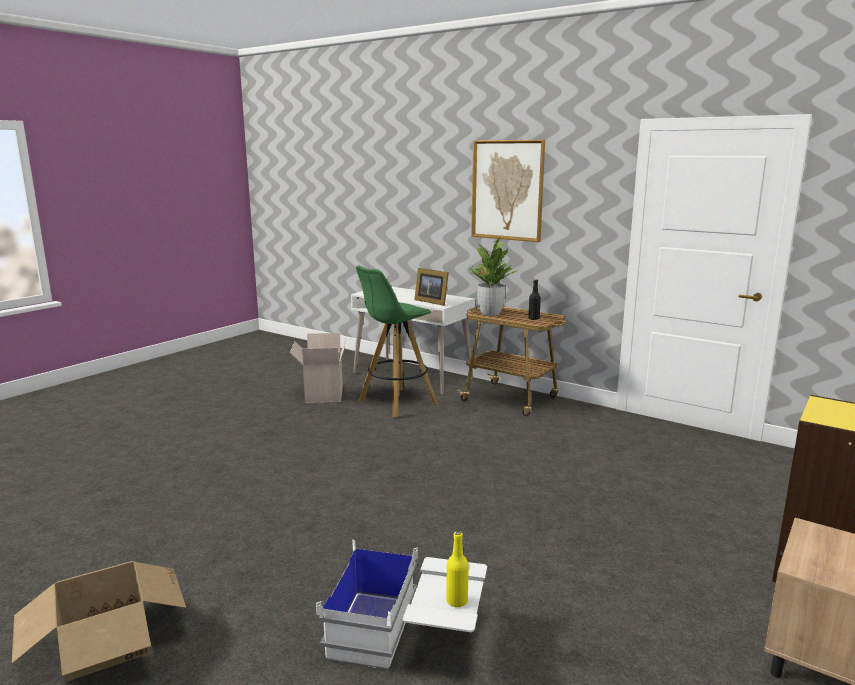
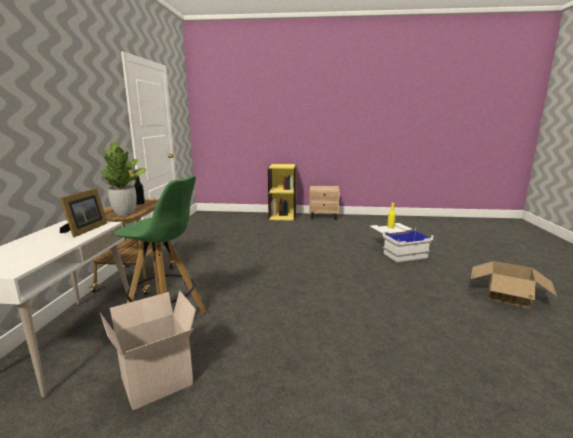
camera: 120 degrees left, 0 degrees up
picture [471,140,545,242] -> none

